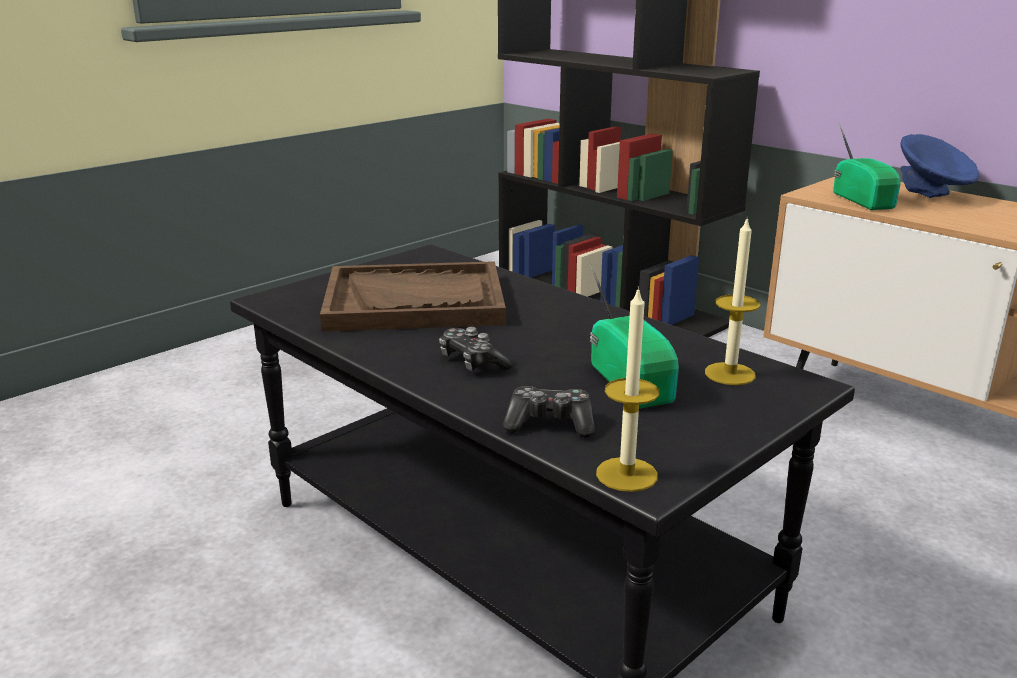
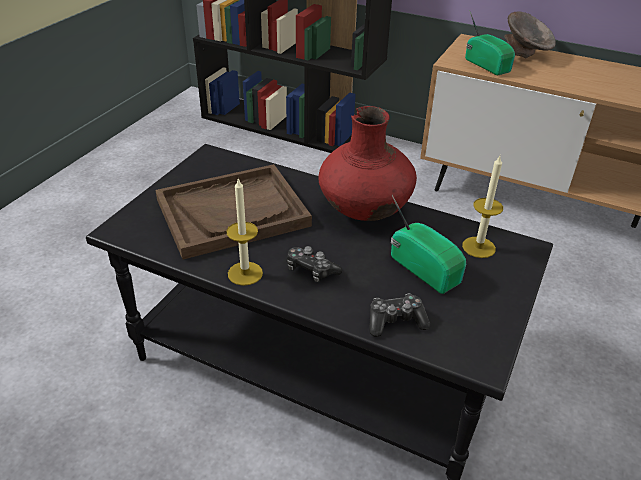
camera: 20 degrees left, 15 degrees up
candle [596,286,659,492] -> candle moved to [226,178,263,286]
blue bowl [900,134,979,198] -> grey bowl [504,11,556,58]
none -> red vase [318,106,417,221]

